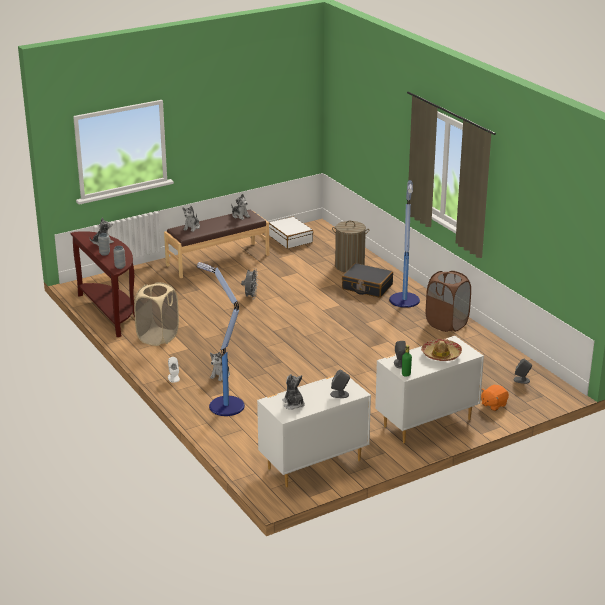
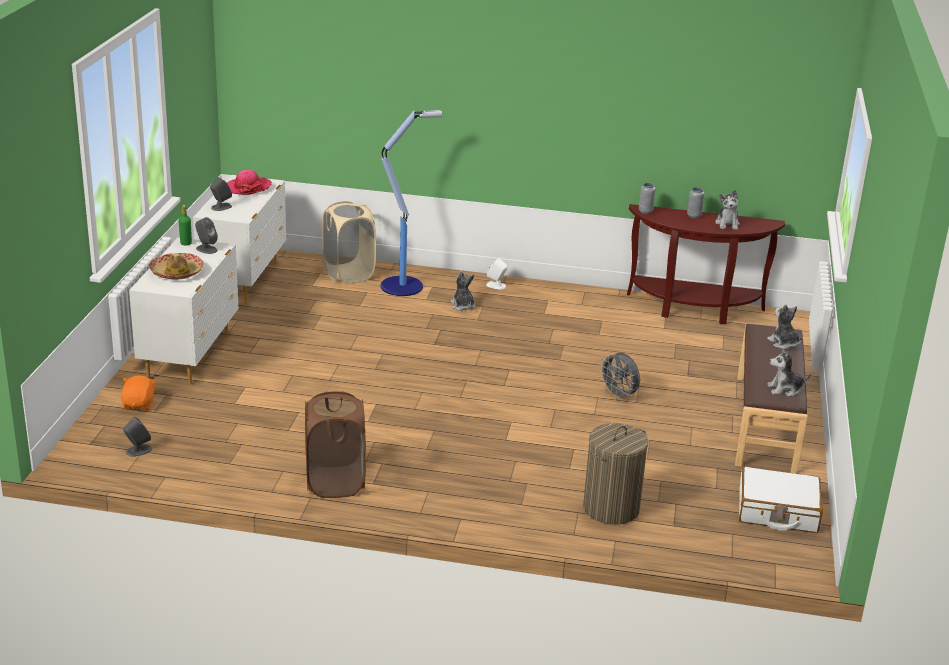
camera: 130 degrees right, 0 degrees up
beige laundry basket [134,282,179,346] -> beige laundry basket moved to [322,201,376,284]
plush toy [282,374,305,410] -> hat [227,170,272,195]
black suitcase [342,263,393,298] -> none
floor lamp [389,180,420,308] -> none

